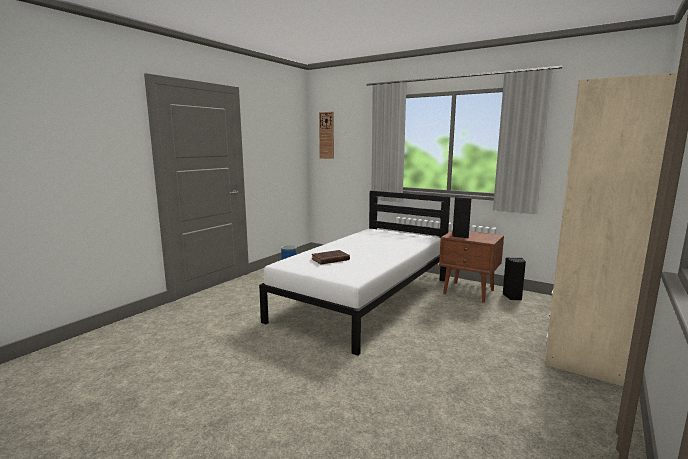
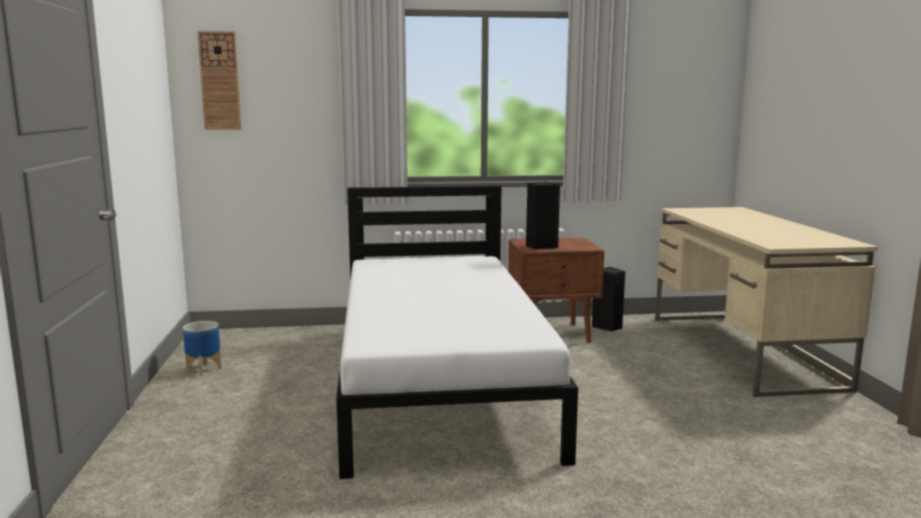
camera: 40 degrees left, 0 degrees up
brown book [312,250,350,265] -> none
beige wardrobe [545,73,678,386] -> beige desk [655,207,878,397]

